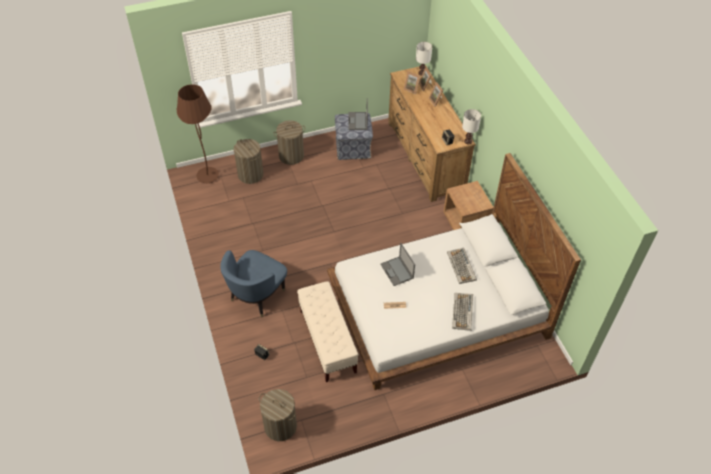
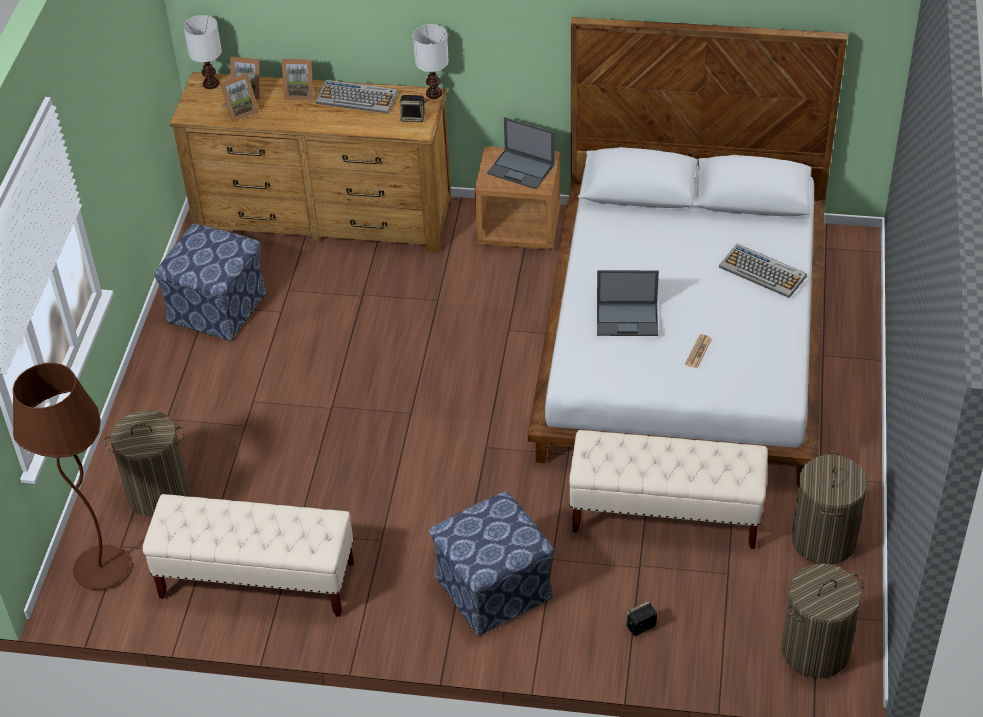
camera: 60 degrees left, 5 degrees down
blue armchair [220,250,287,318] -> ottoman [429,491,554,636]
laundry basket [274,120,305,165] -> laundry basket moved to [792,451,868,565]
laptop [349,98,368,130] -> laptop moved to [487,117,555,189]
keyboard [447,248,477,284] -> keyboard moved to [316,80,398,114]
none -> beige bench [143,494,354,617]

